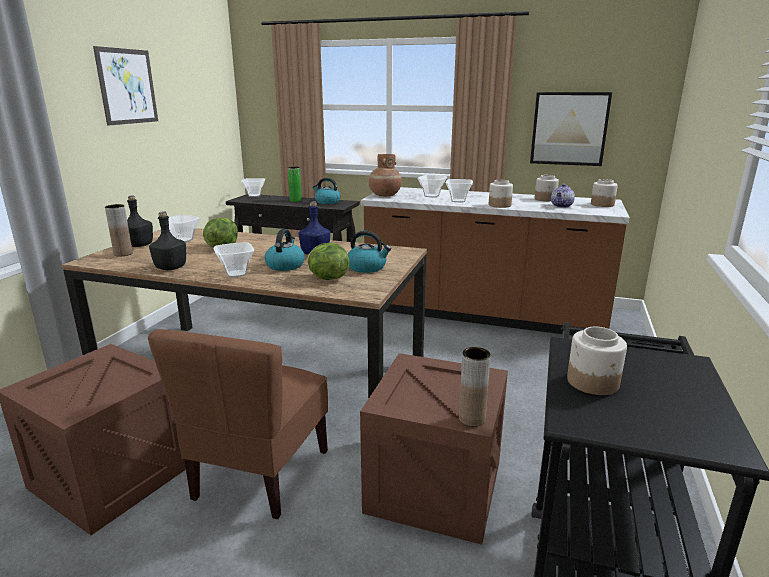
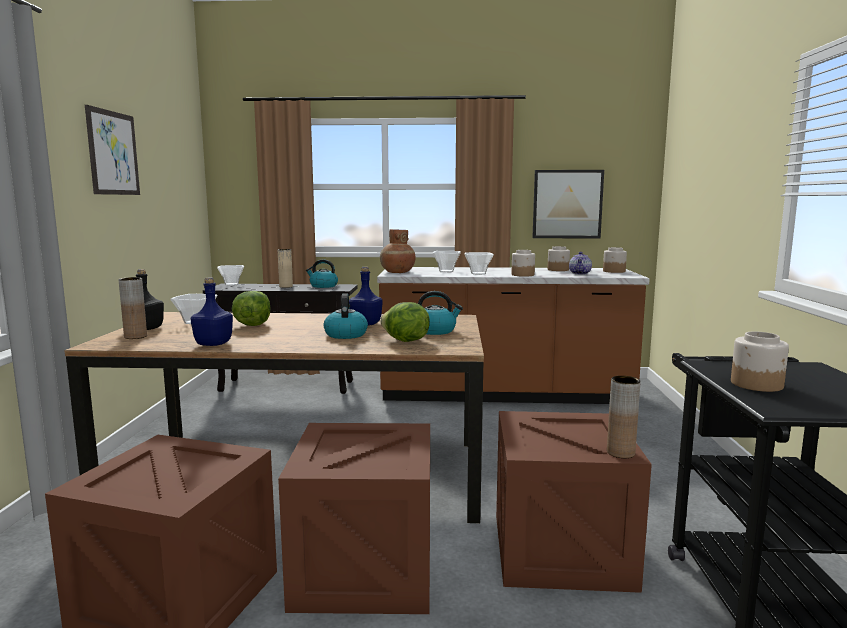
camera: 15 degrees left, 10 degrees down
brown chair [148,329,328,519] -> crate [278,423,430,614]
black bottle [149,211,186,270] -> blue bottle [191,277,233,346]
bowl [213,242,254,278] -> none
green vase [288,167,302,202] -> beige vase [278,249,293,288]

